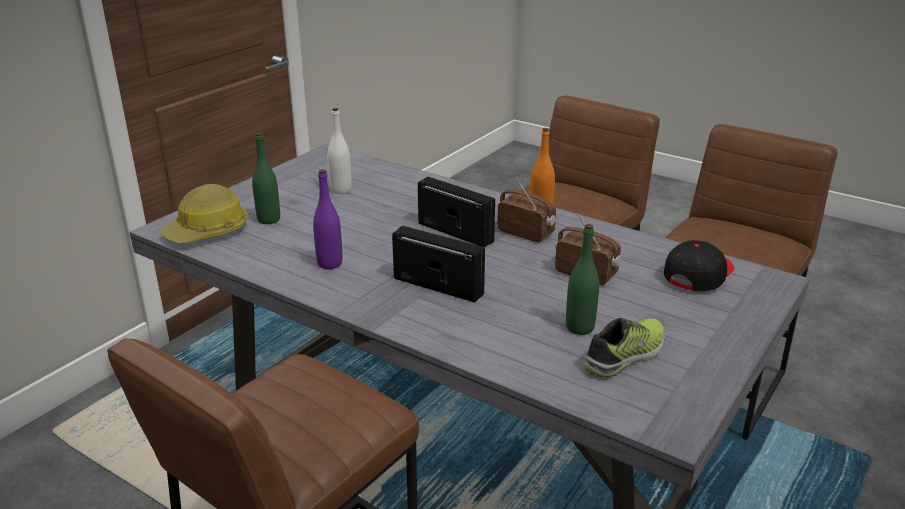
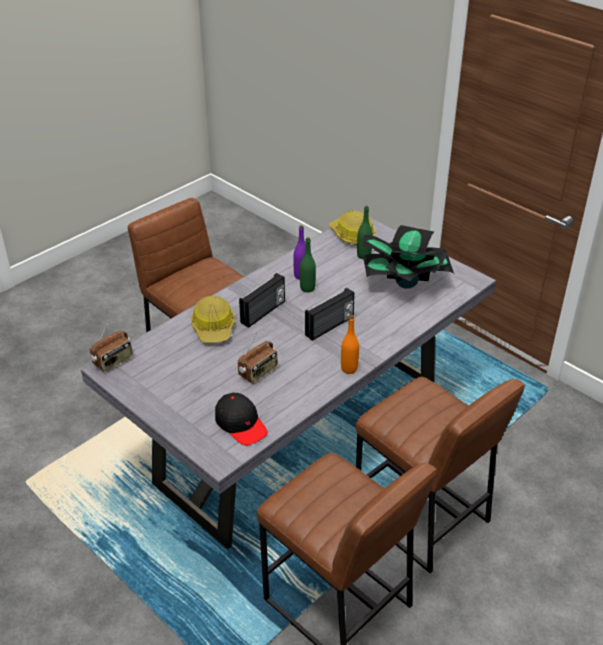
camera: 100 degrees right, 10 degrees up
white bottle [327,108,352,194] -> potted plant [363,225,454,289]
radio [497,177,556,243] -> radio moved to [90,322,133,372]
green bottle [566,224,599,335] -> green bottle moved to [300,237,316,293]
shoe [584,318,665,377] -> none
none -> hard hat [191,296,235,343]

